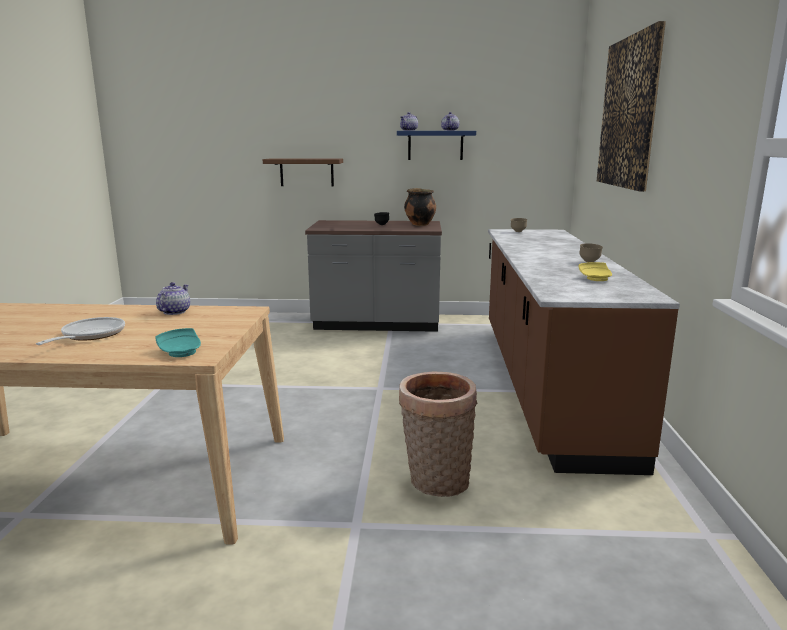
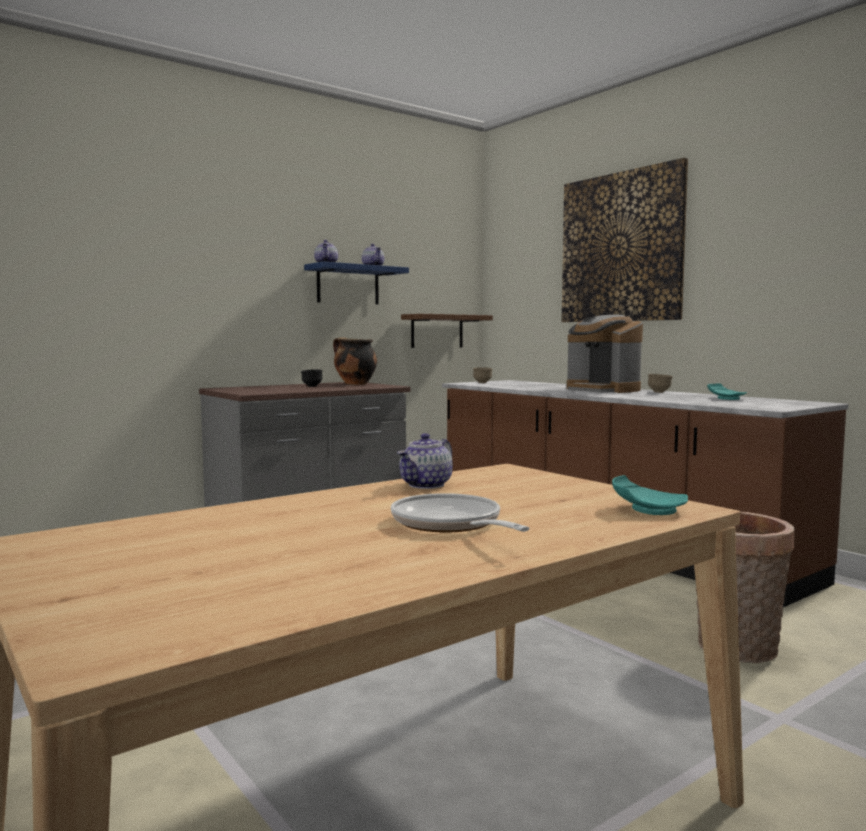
camera: 40 degrees left, 10 degrees down
teapot [156,282,190,315] -> teapot turned 120 degrees counterclockwise [397,433,453,489]
brown shelf [263,158,343,186] -> brown shelf moved to [401,314,493,348]
yellow plate [579,262,612,281] -> turquoise plate [707,383,747,400]
none -> coffee machine [567,315,643,393]

